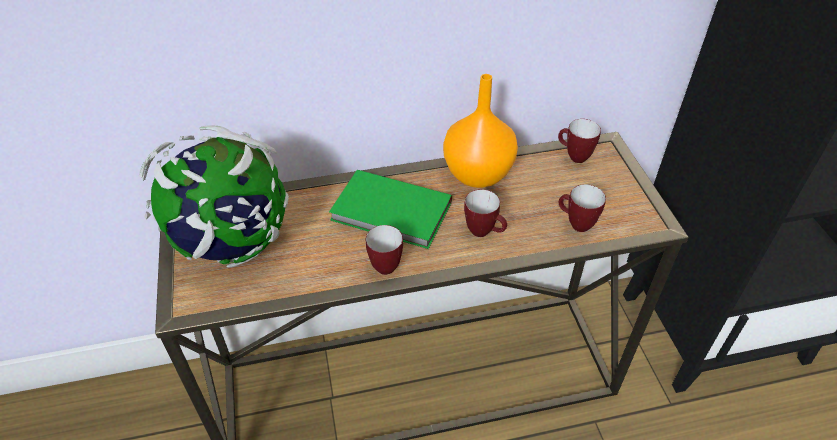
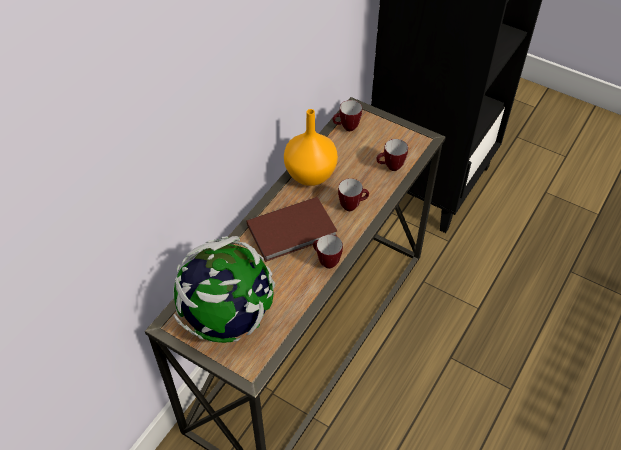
camera: 45 degrees left, 5 degrees up
green book [329,170,452,249] -> brown book [247,197,337,262]

